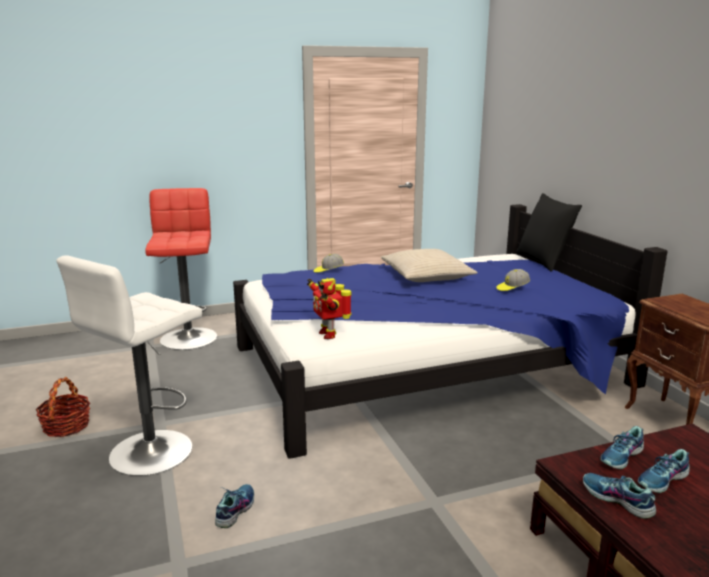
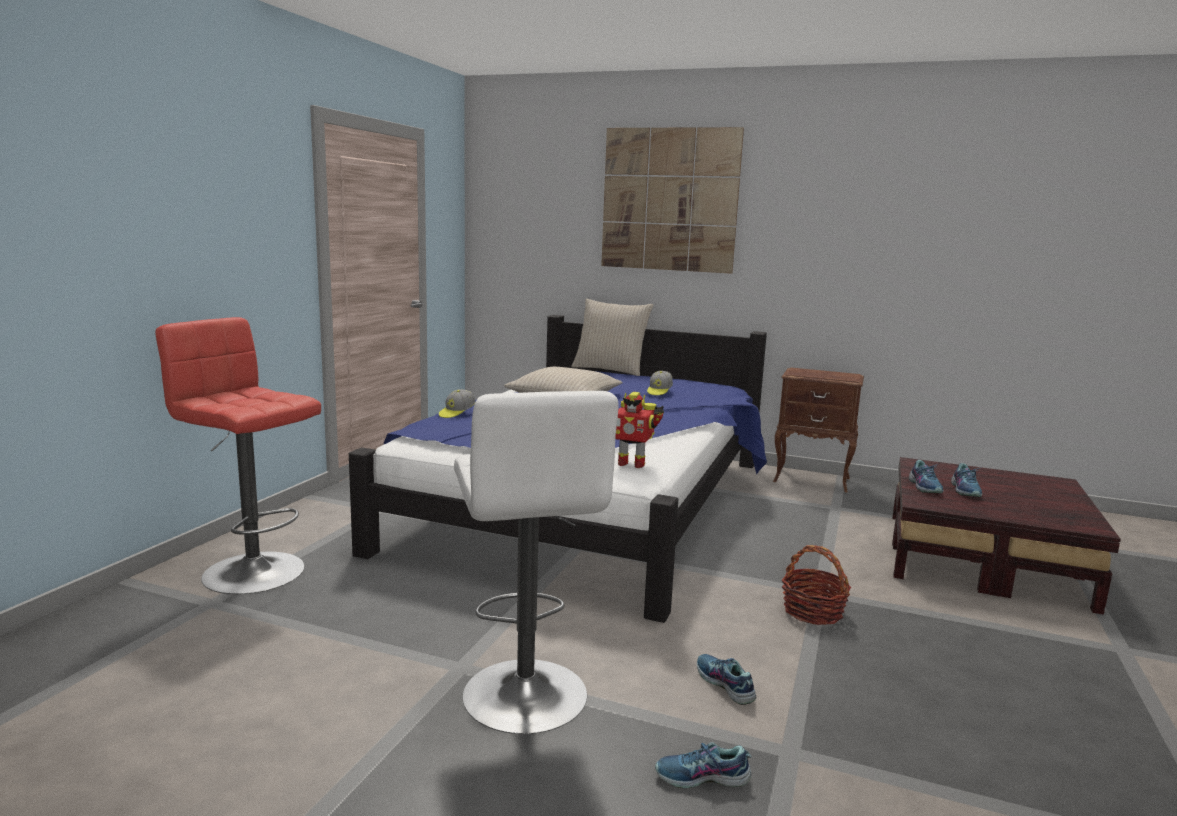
camera: 50 degrees left, 5 degrees down
basket [36,377,90,437] -> basket moved to [782,545,851,625]
black pillow [516,193,582,272] -> beige pillow [571,299,654,376]
shoe [583,473,656,519] -> shoe moved to [655,742,752,788]
none -> picture [601,127,744,274]

